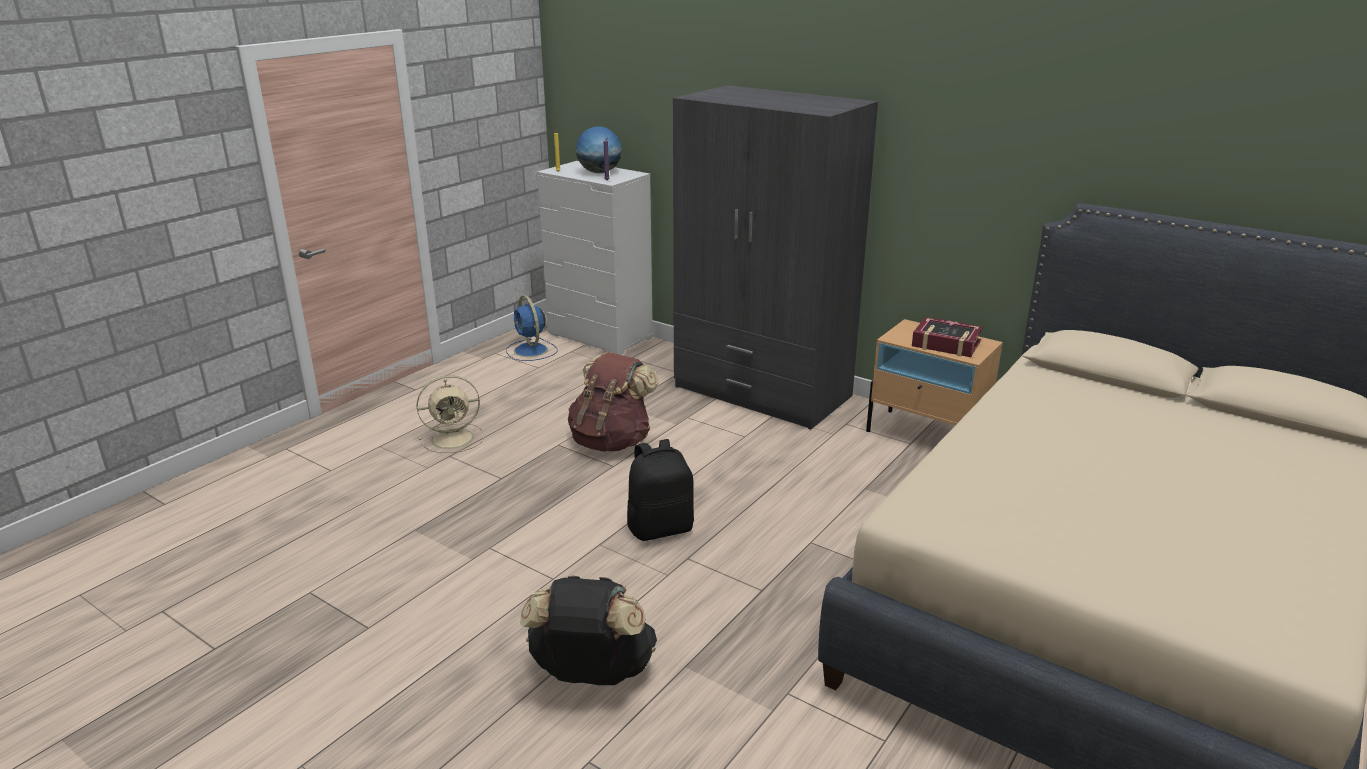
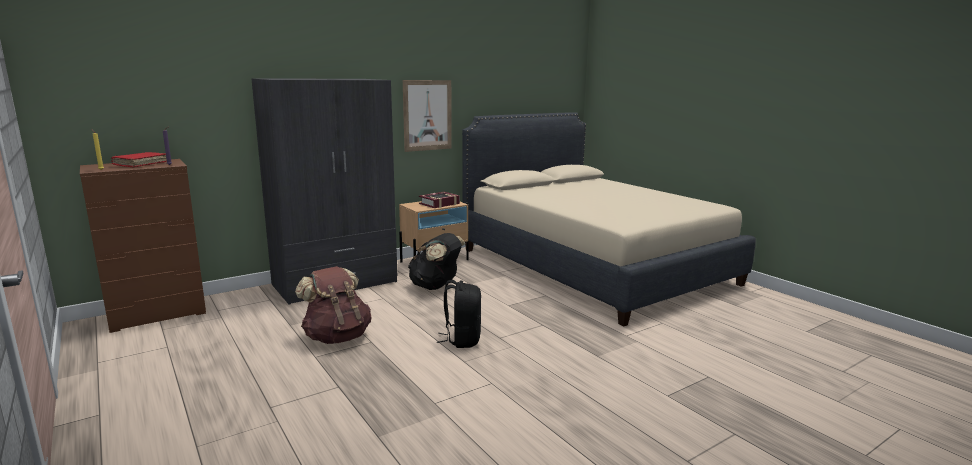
camera: 70 degrees left, 10 degrees down
beige fan [417,375,484,453] -> none
blue fan [506,295,558,361] -> none
black backpack [520,575,657,685] -> black backpack moved to [408,233,465,290]
white dresser [537,161,653,355] -> brown dresser [80,159,206,333]
globe [576,126,622,173] -> red book [111,152,167,168]
none -> picture [403,80,452,152]

